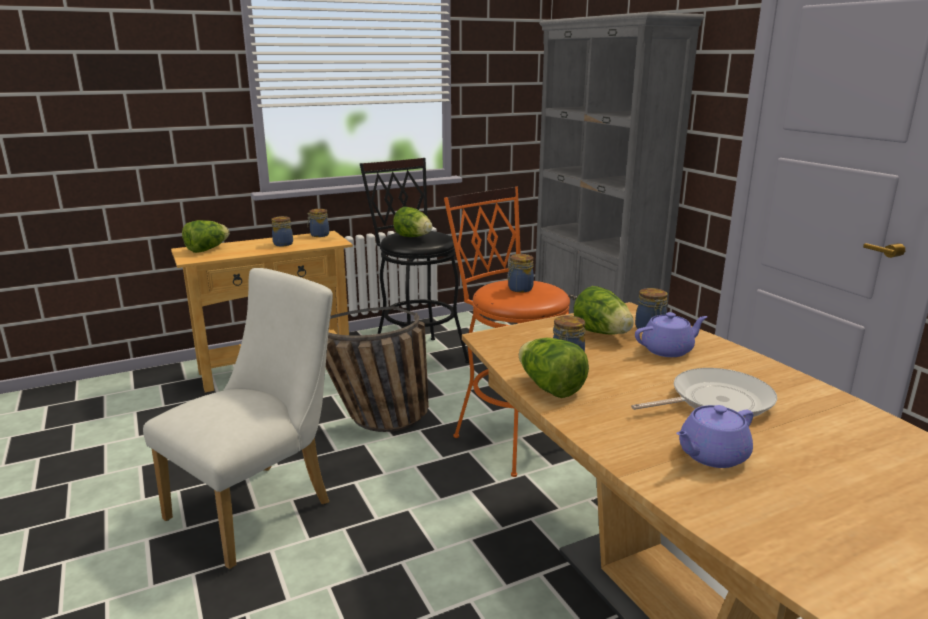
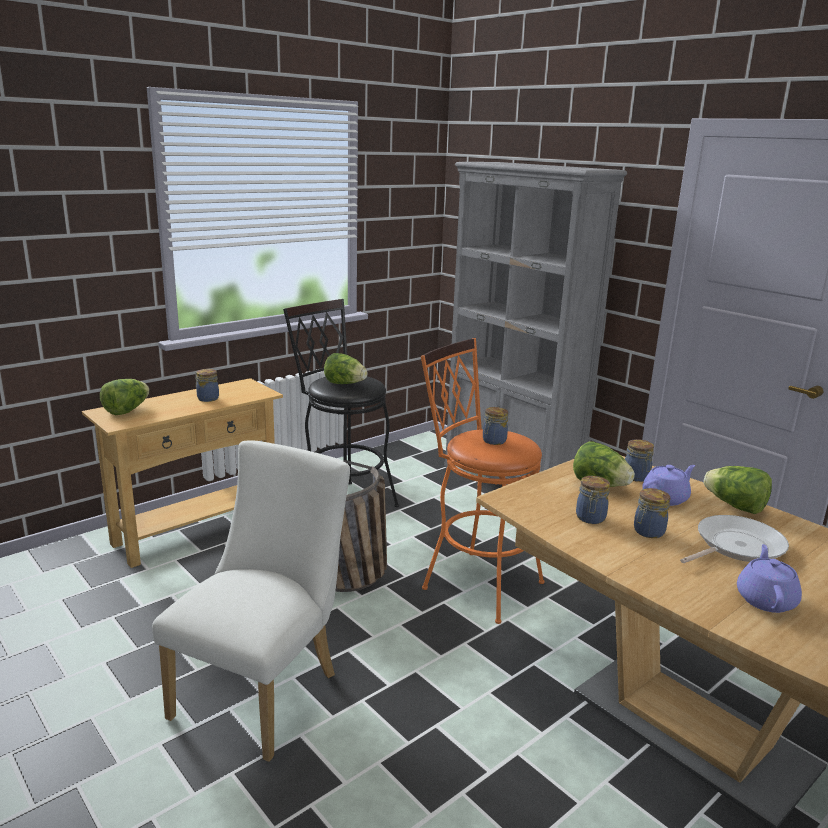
camera: 15 degrees left, 0 degrees up
jar [307,209,329,237] -> jar moved to [634,488,671,538]
lettuce [519,338,589,398] -> lettuce moved to [703,466,772,514]
purple teapot [676,405,753,468] -> purple teapot turned 150 degrees clockwise [737,544,802,613]

